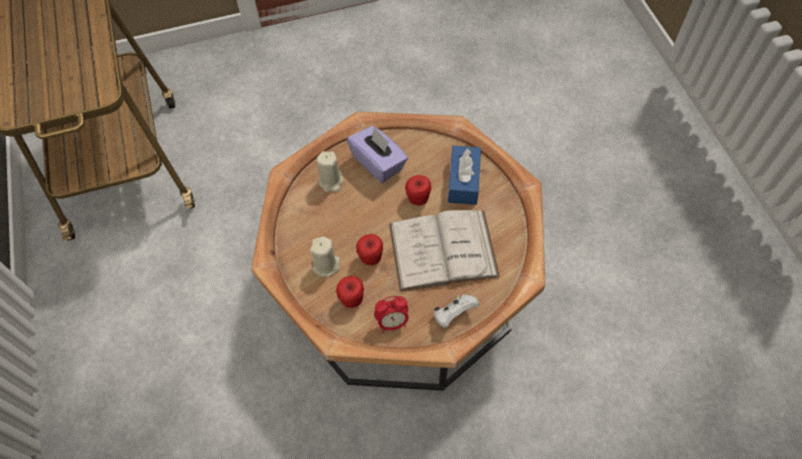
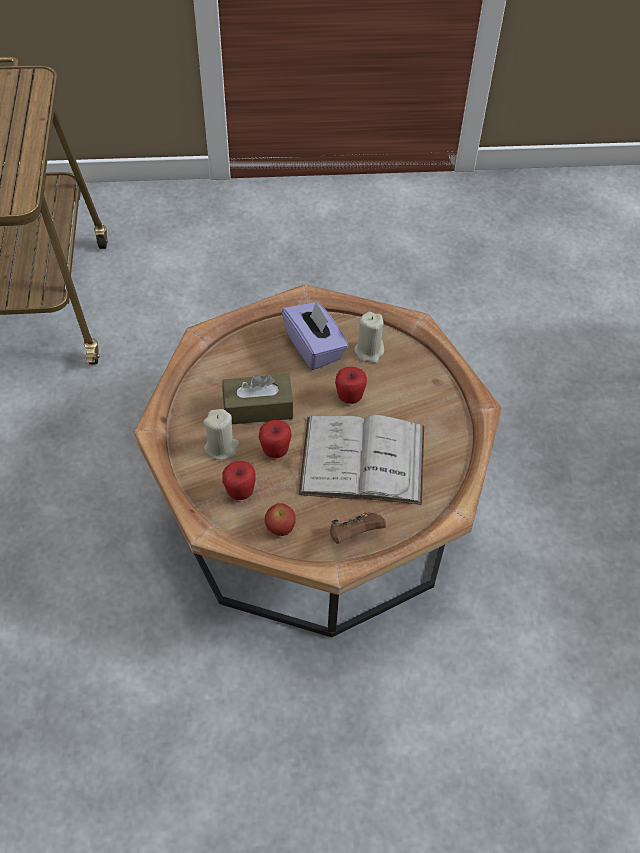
camera: 10 degrees right, 5 degrees down
beige candle [317,151,343,192] -> beige candle moved to [354,312,384,363]
alarm clock [374,296,409,332] -> apple [265,503,296,536]
white game controller [434,294,479,328] -> brown game controller [330,512,386,544]
blue tissue box [448,146,481,205] -> none
none -> brown tissue box [223,374,293,424]

